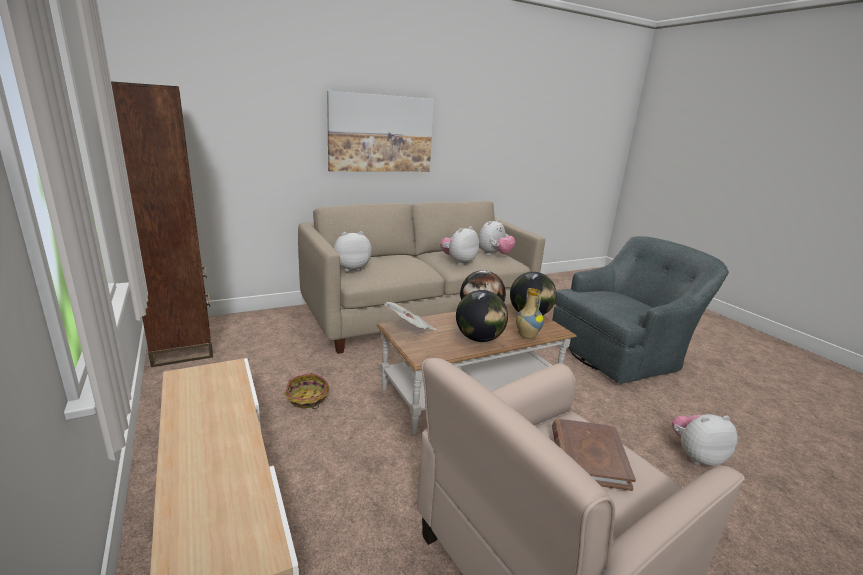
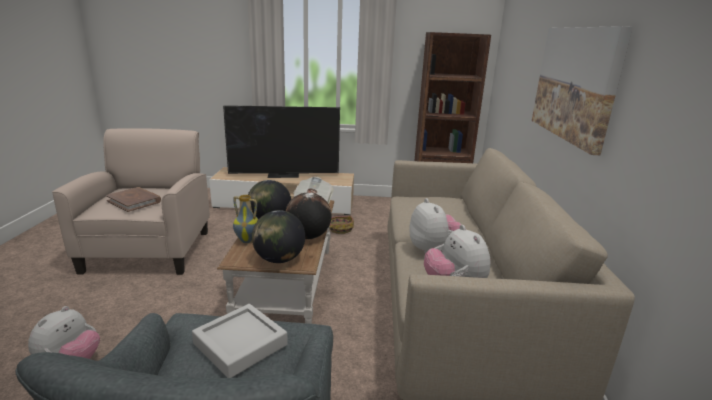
camera: 120 degrees right, 0 degrees up
plush toy [334,231,372,272] -> none
none -> grey tray [192,304,288,378]
none -> television [223,105,340,178]

